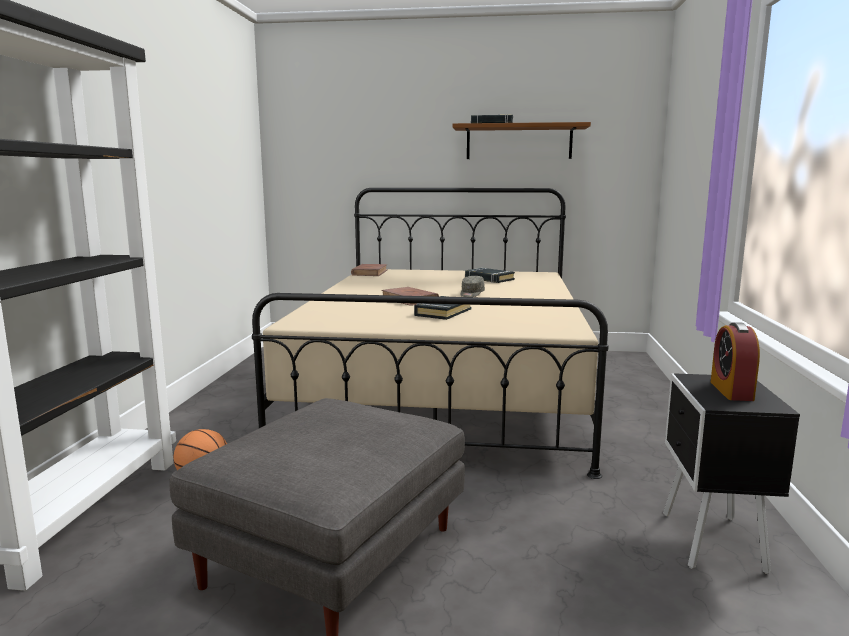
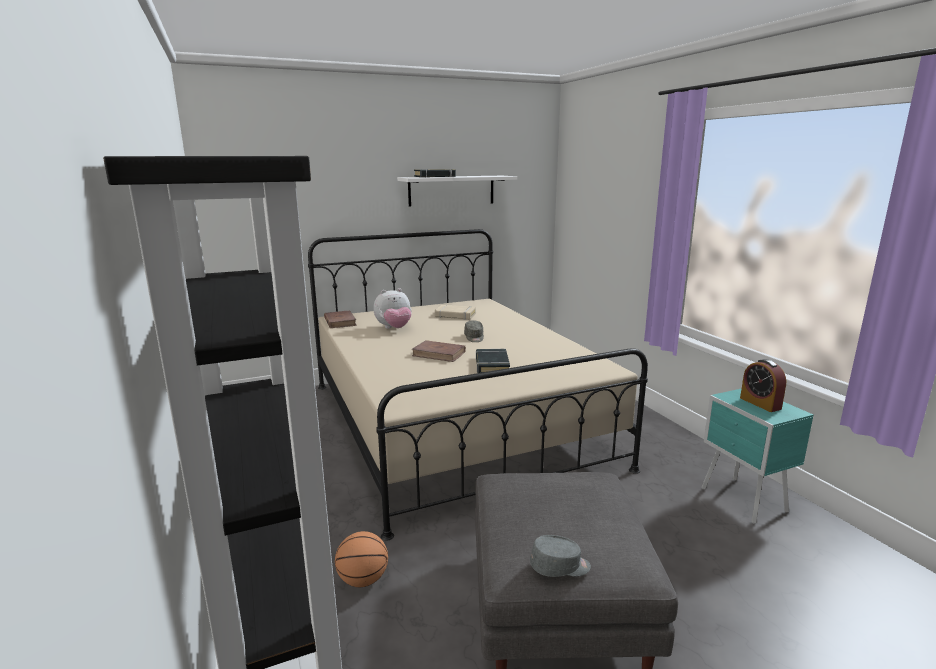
camera: 30 degrees left, 5 degrees up
brown shelf [452,122,591,159] -> white shelf [397,176,517,207]
black book [465,268,515,283] -> beige book [435,305,476,320]
black nightstand [663,373,800,574] -> turquoise nightstand [702,388,814,524]
none -> plush toy [373,288,412,329]
none -> grey cap [530,535,591,577]

